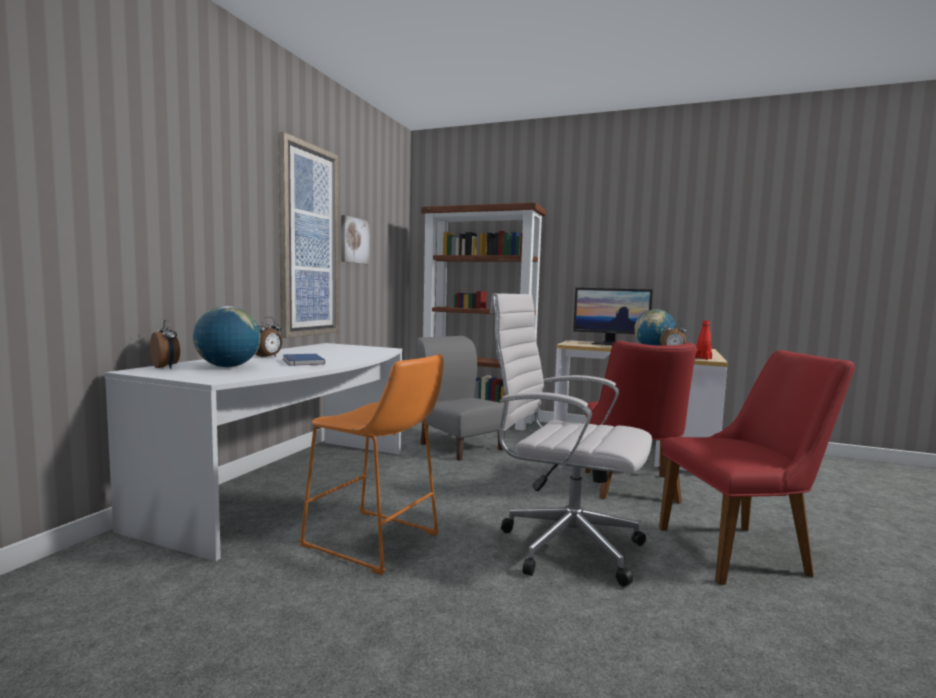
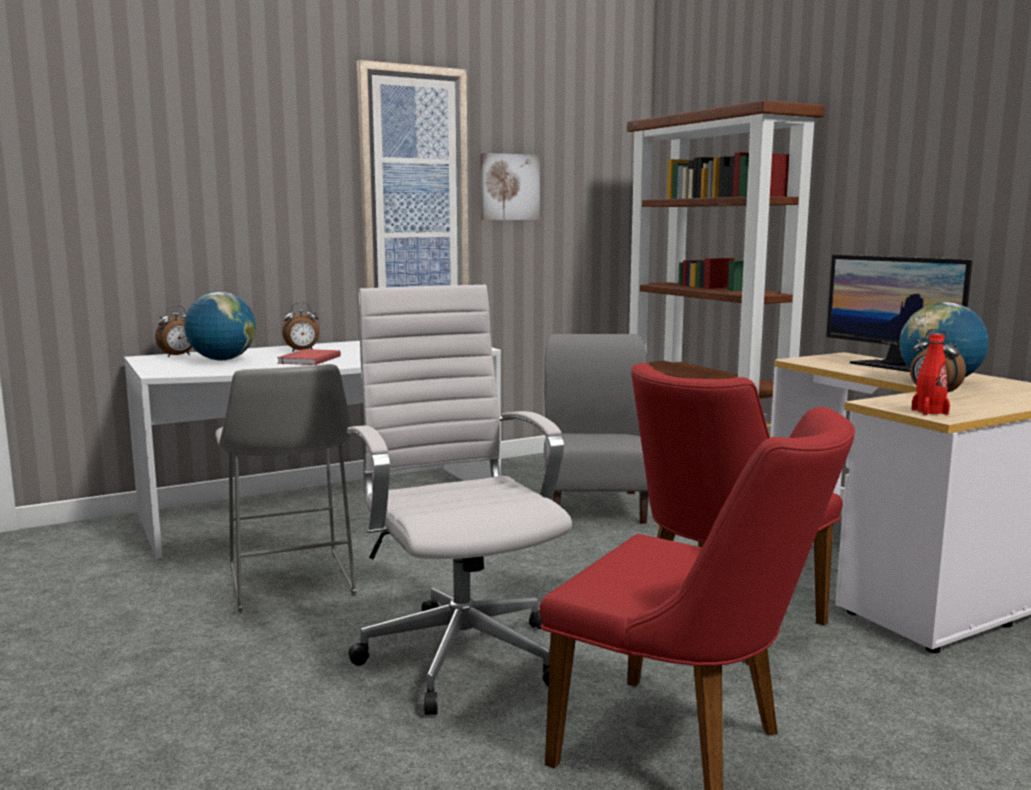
camera: 40 degrees right, 5 degrees up
alarm clock [150,319,180,369] -> alarm clock turned 60 degrees clockwise [155,305,192,357]
blue book [283,354,325,366] -> red book [277,349,341,365]
orange stool [299,354,444,575] -> grey stool [215,364,356,613]

